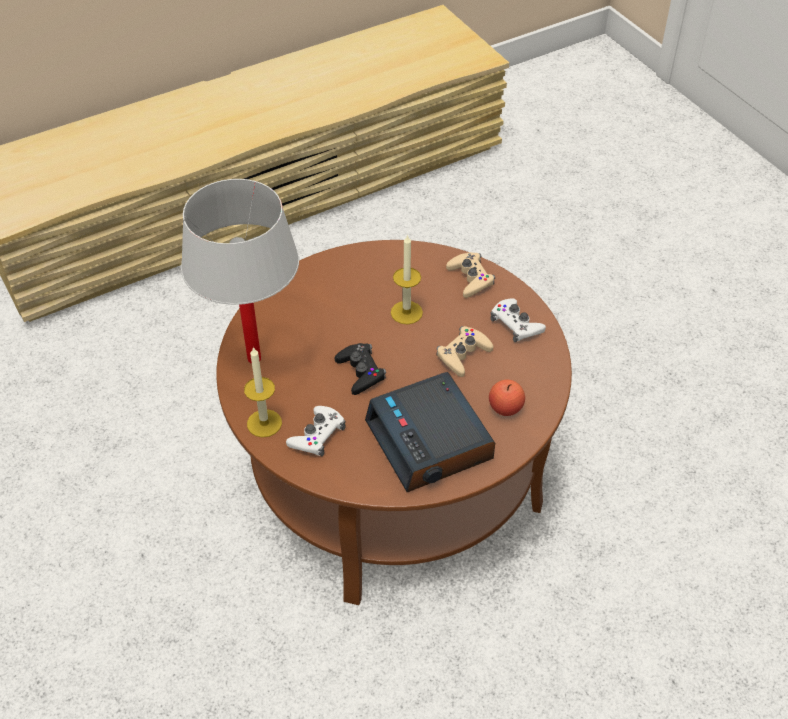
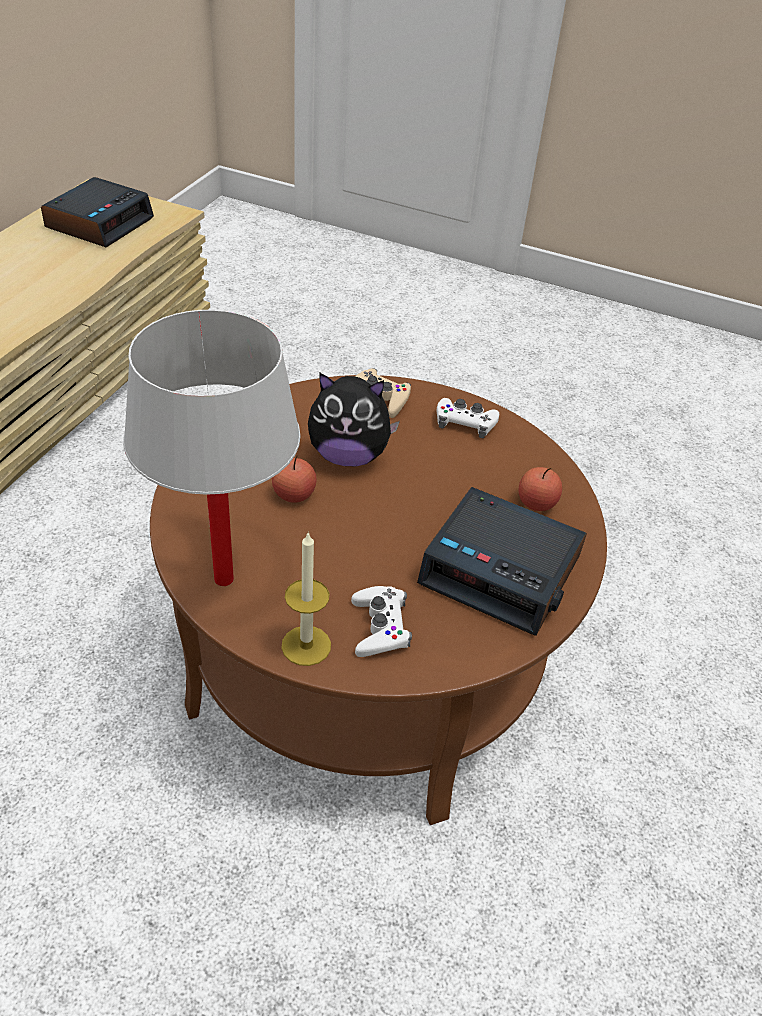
camera: 40 degrees left, 5 degrees down
black game controller [335,343,386,395] -> none
candle [391,234,423,325] -> plush toy [308,372,400,466]
beige game controller [436,326,493,377] -> none
none -> alarm clock [41,177,154,247]
none -> apple [272,455,317,503]

